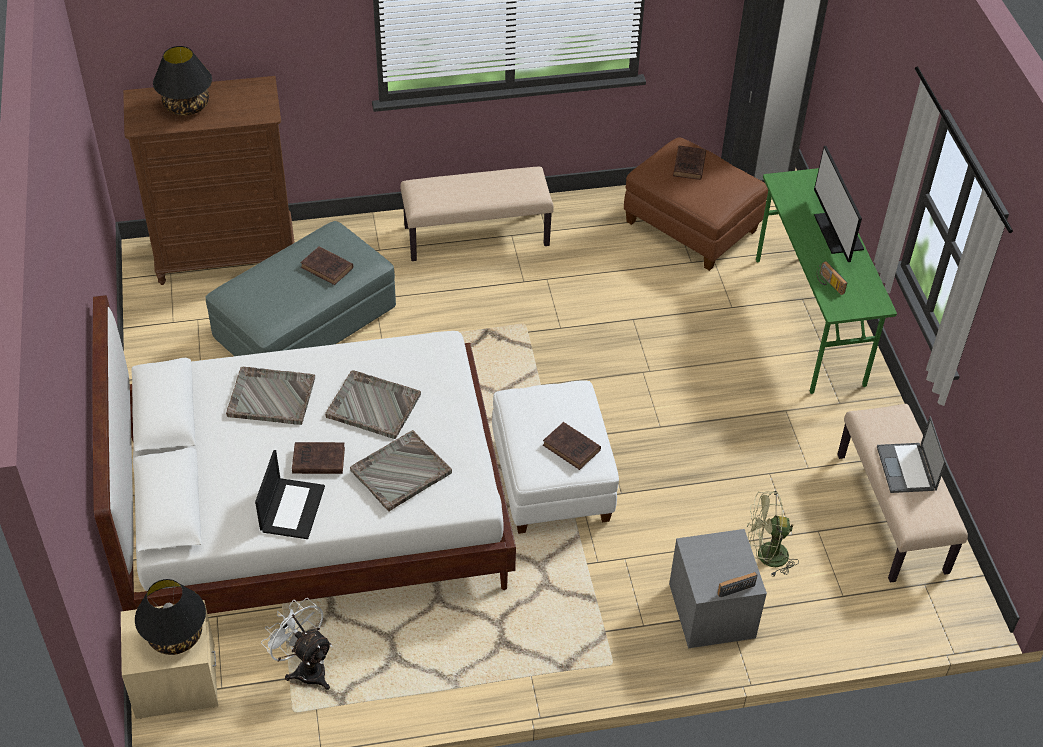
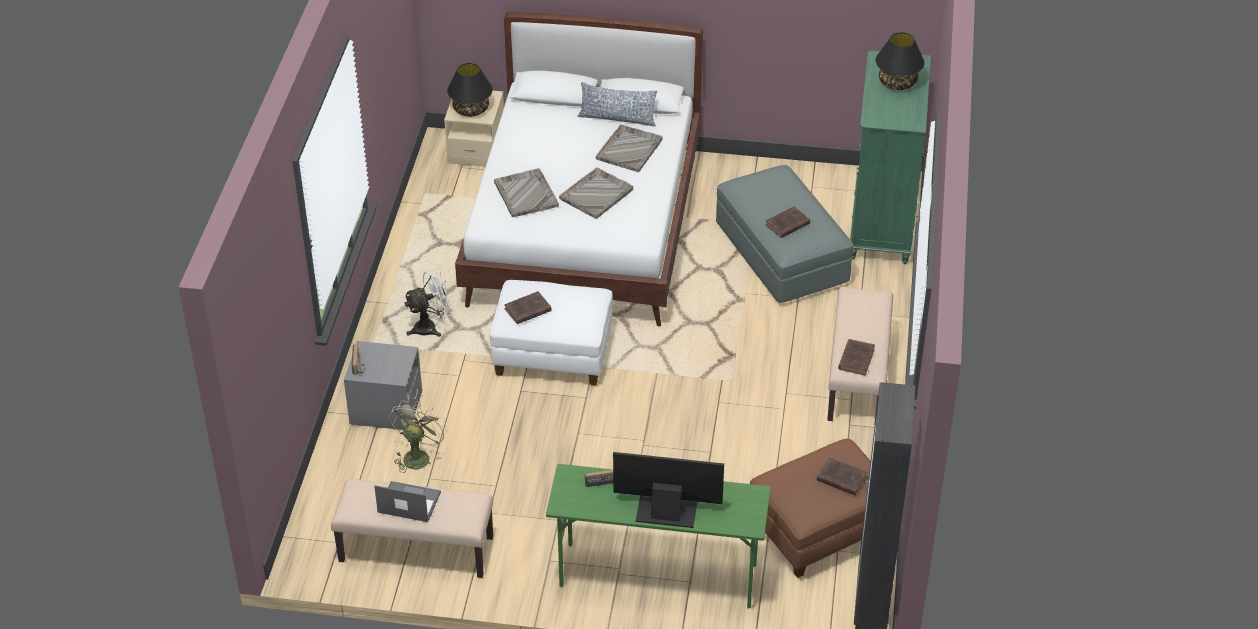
camera: 110 degrees right, 5 degrees down
brown dresser [123,76,295,285] -> green dresser [850,51,931,264]
laptop [255,450,325,539] -> none
white fan [261,598,332,690] -> white fan moved to [404,269,453,337]
brown book [292,442,345,474] -> brown book moved to [838,339,875,375]
none -> pillow [577,82,657,126]

